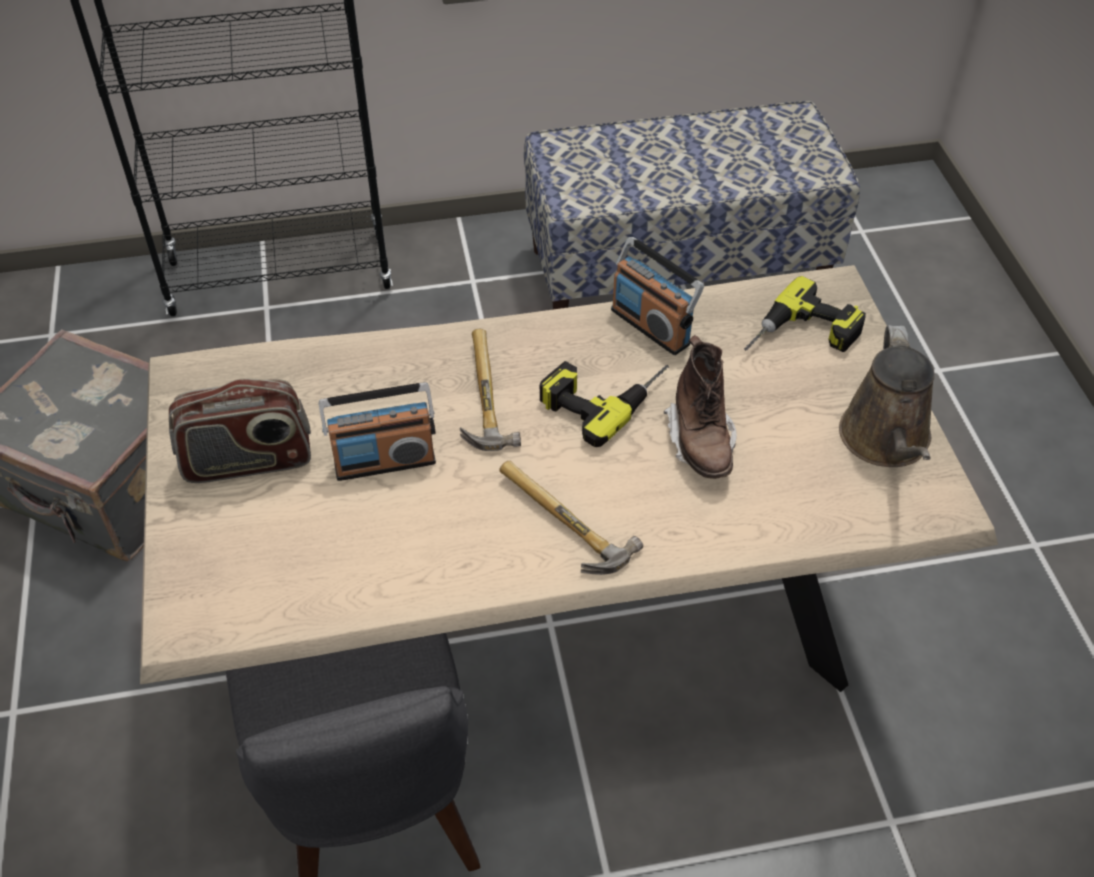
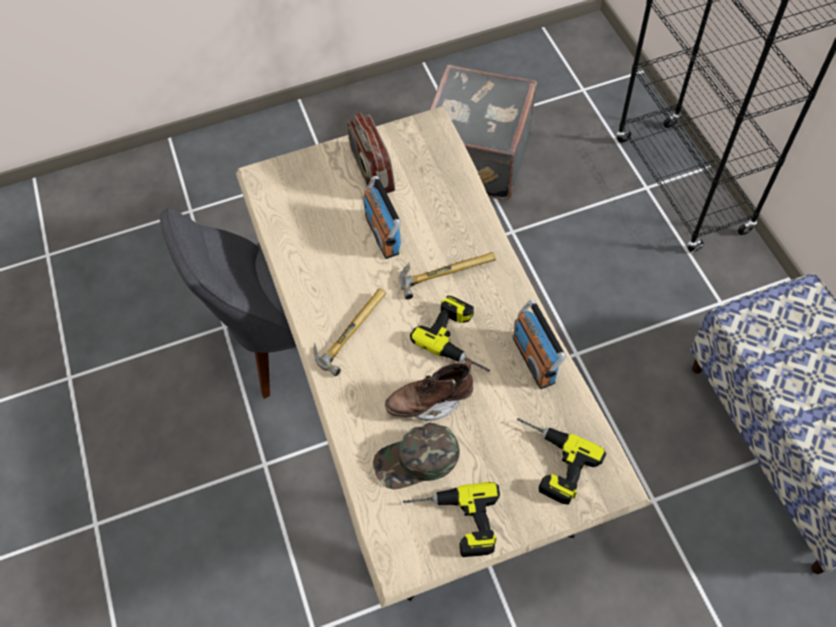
camera: 85 degrees right, 10 degrees up
radio [611,237,704,355] -> radio turned 60 degrees counterclockwise [513,300,566,389]
brown watering can [839,325,935,467] -> power drill [403,482,500,557]
none -> green cap [373,422,460,489]

